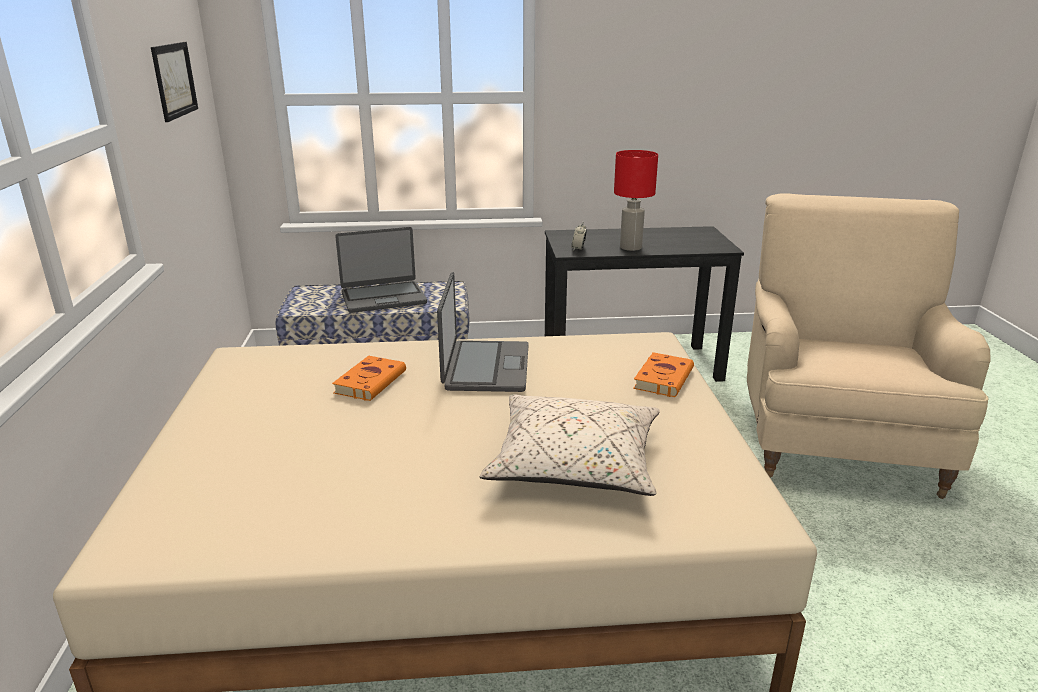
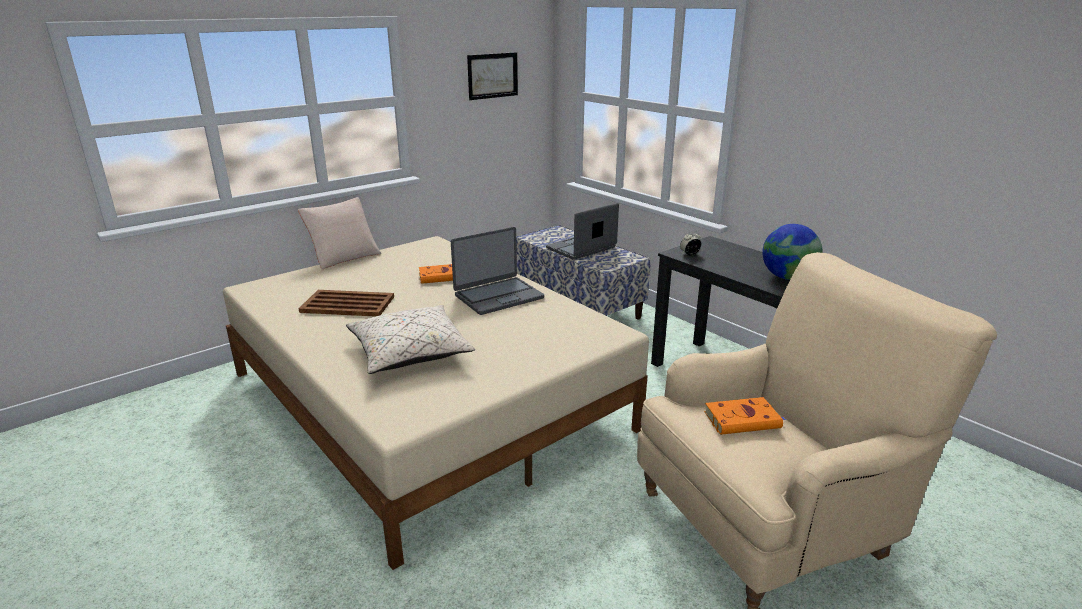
camera: 55 degrees right, 0 degrees up
laptop [335,227,427,313] -> laptop turned 105 degrees clockwise [546,203,619,260]
red table lamp [614,150,658,251] -> none
orange book [633,352,694,397] -> orange book moved to [704,397,786,435]
none -> beige pillow [298,197,381,269]
none -> brown tray [299,290,394,317]
none -> globe [762,224,822,280]

